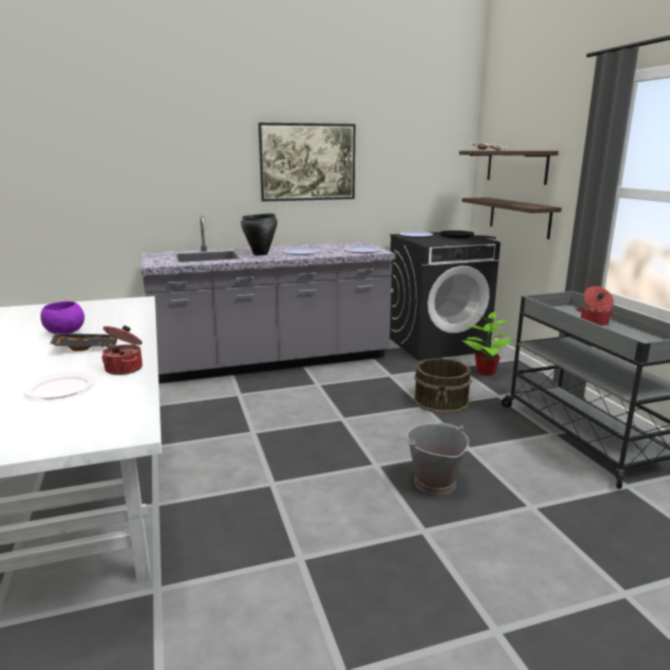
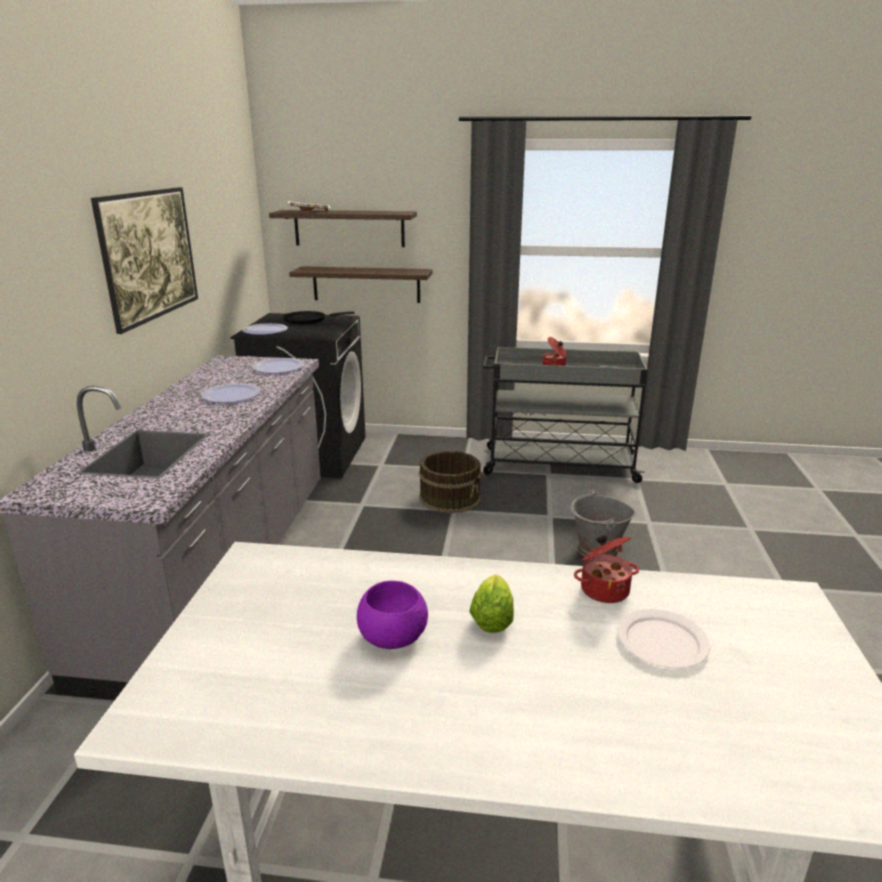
camera: 65 degrees left, 5 degrees up
black tray [50,333,117,351] -> lettuce [469,575,514,633]
black cooking pot [241,213,277,255] -> none
potted plant [462,312,514,376] -> none

